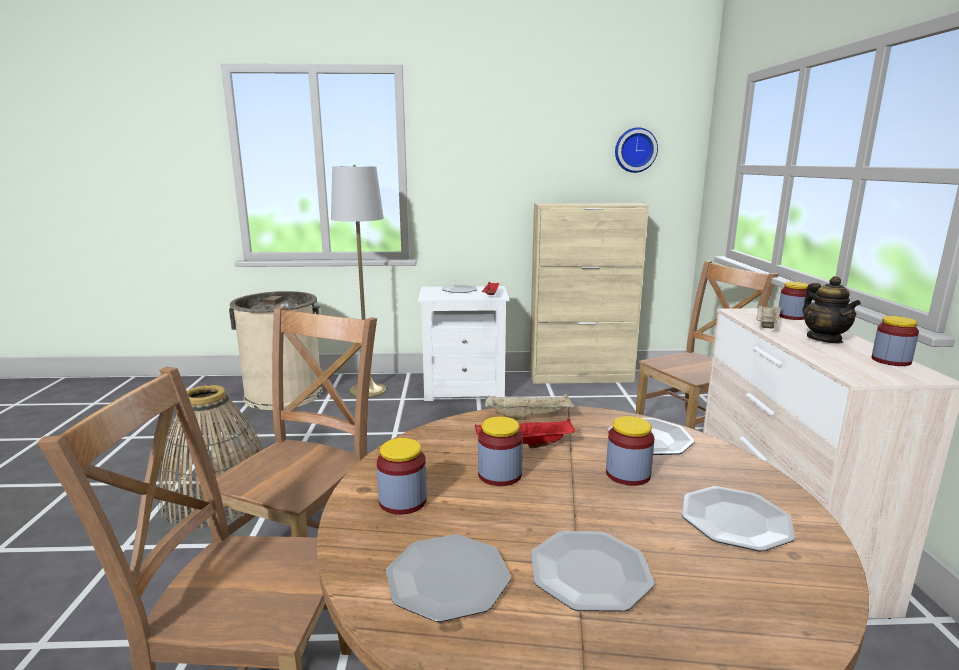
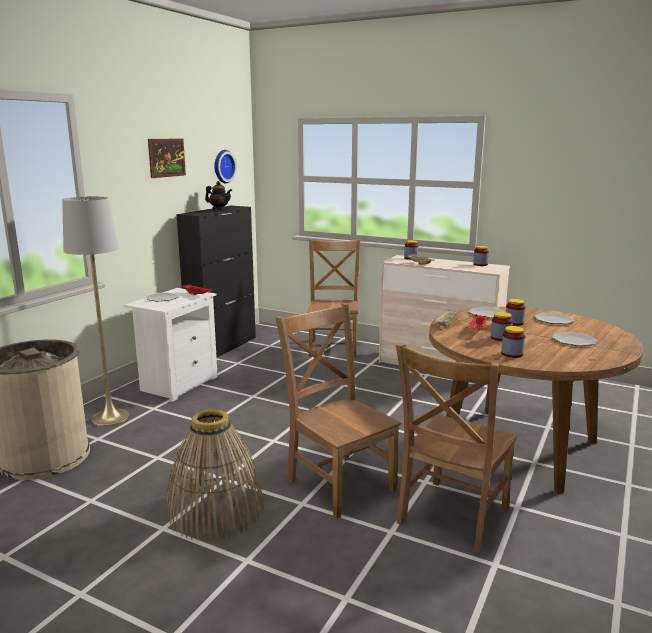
camera: 60 degrees left, 0 degrees up
plate [386,534,511,622] -> none
beige cabinet [529,203,649,384] -> black cabinet [176,206,256,357]
teapot [803,276,861,343] -> teapot moved to [205,181,232,210]
none -> picture [148,139,186,178]

